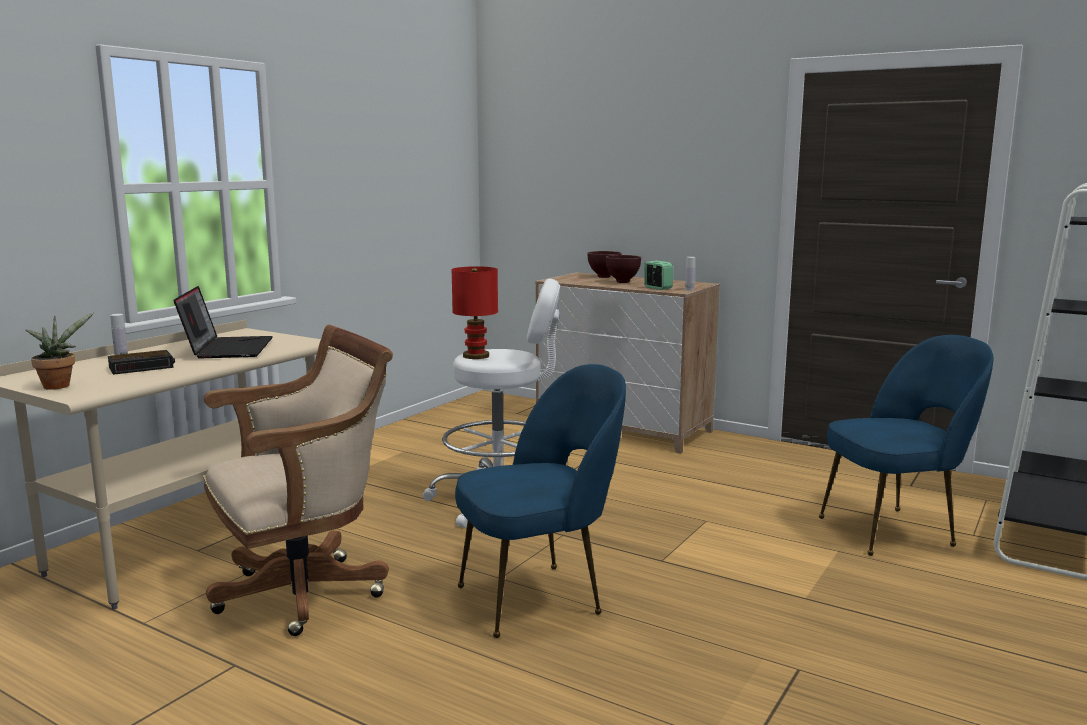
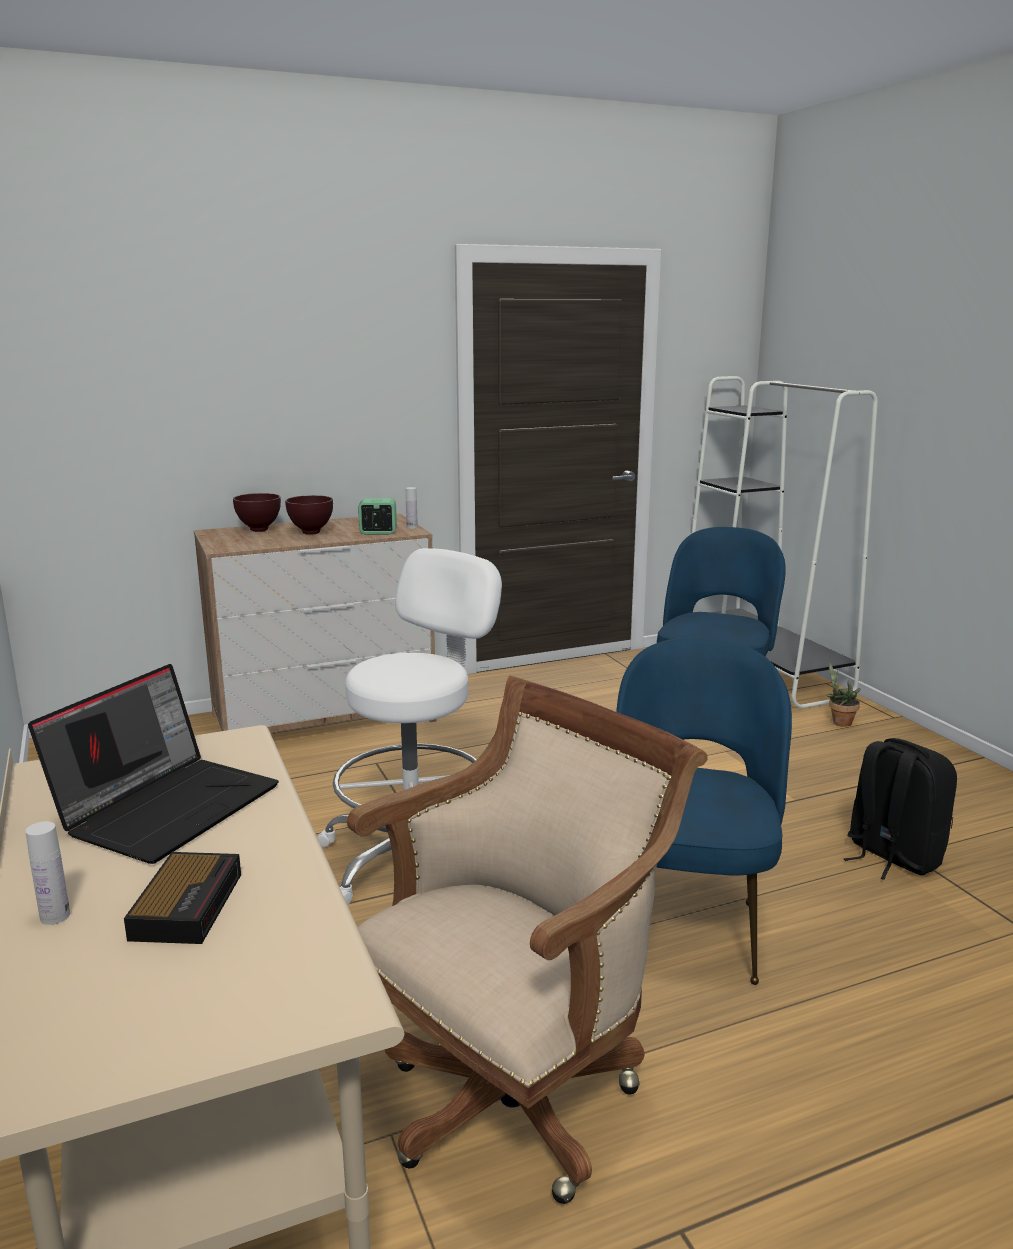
camera: 55 degrees left, 5 degrees up
potted plant [25,313,94,390] -> potted plant moved to [826,662,860,727]
laptop [173,286,273,358] -> laptop turned 90 degrees clockwise [28,664,279,864]
office chair [203,325,393,636] -> office chair turned 45 degrees clockwise [347,676,708,1204]
red table lamp [451,266,498,359] -> none
none -> black backpack [844,738,957,880]

